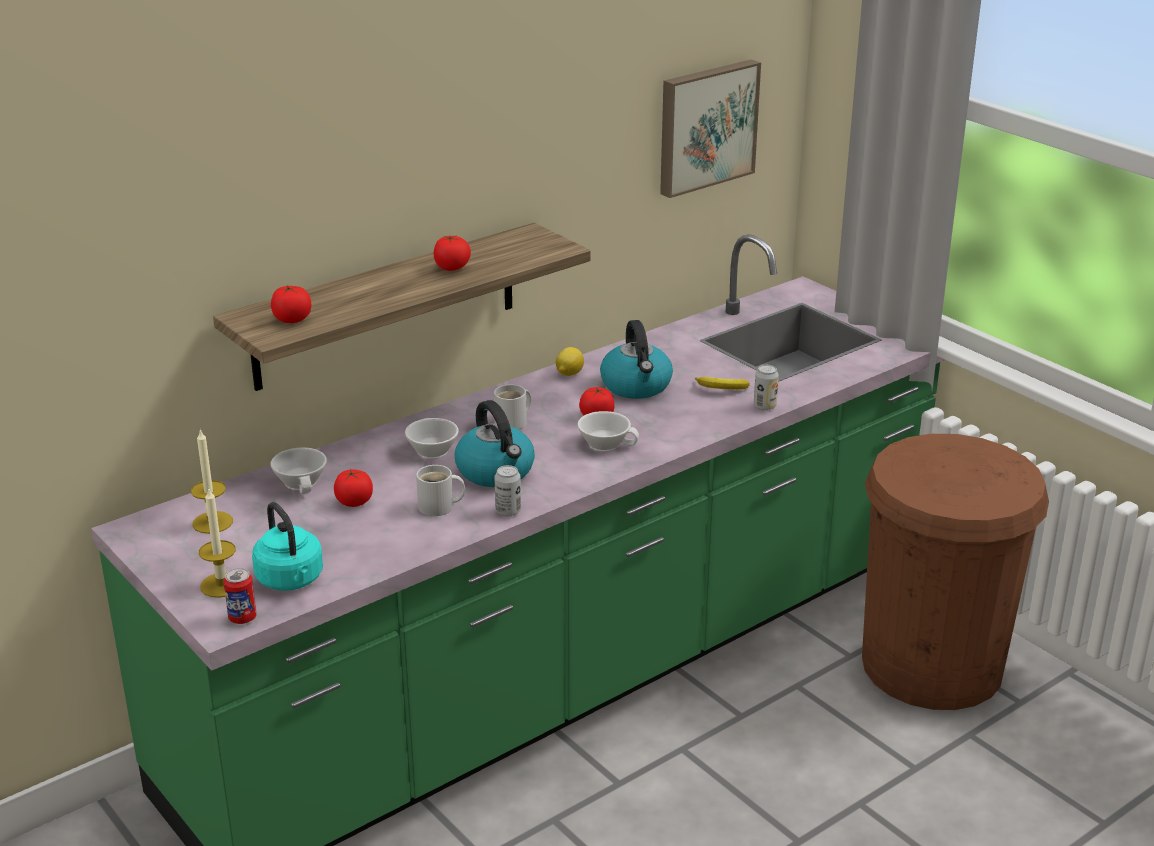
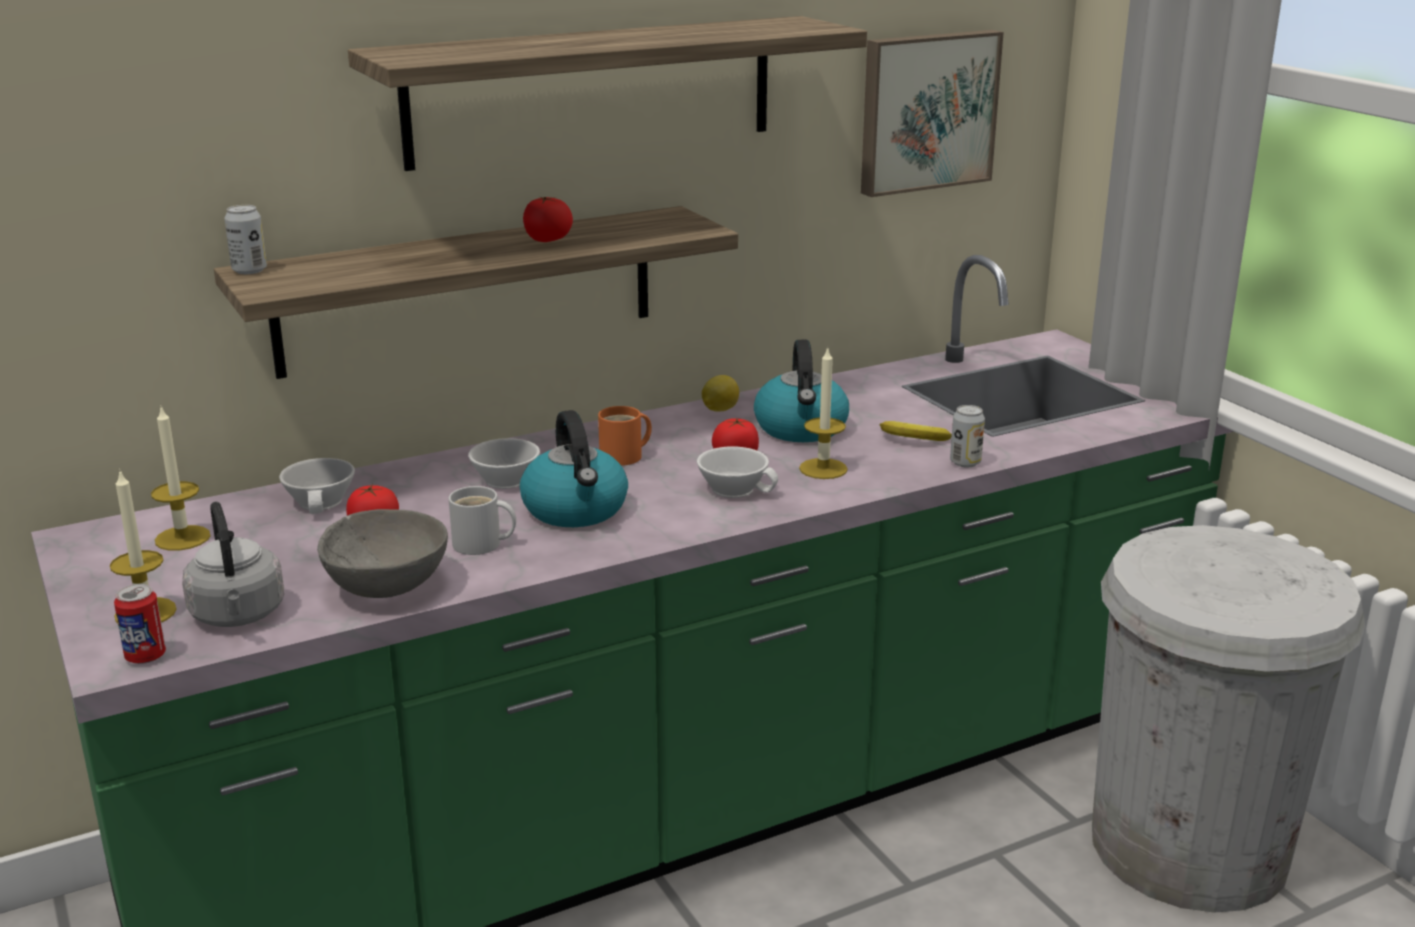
camera: 10 degrees right, 5 degrees down
turquoise kettle [252,502,323,591] -> grey kettle [182,502,284,627]
tomato [271,285,311,323] -> none
white mug [494,384,531,430] -> orange mug [598,406,652,466]
can [495,465,521,517] -> can moved to [224,205,267,274]
brown trash can [862,434,1049,710] -> white trash can [1092,525,1365,913]
none -> grey bowl [317,509,448,598]
none -> shelf [348,16,867,171]
none -> candle [799,347,848,479]

